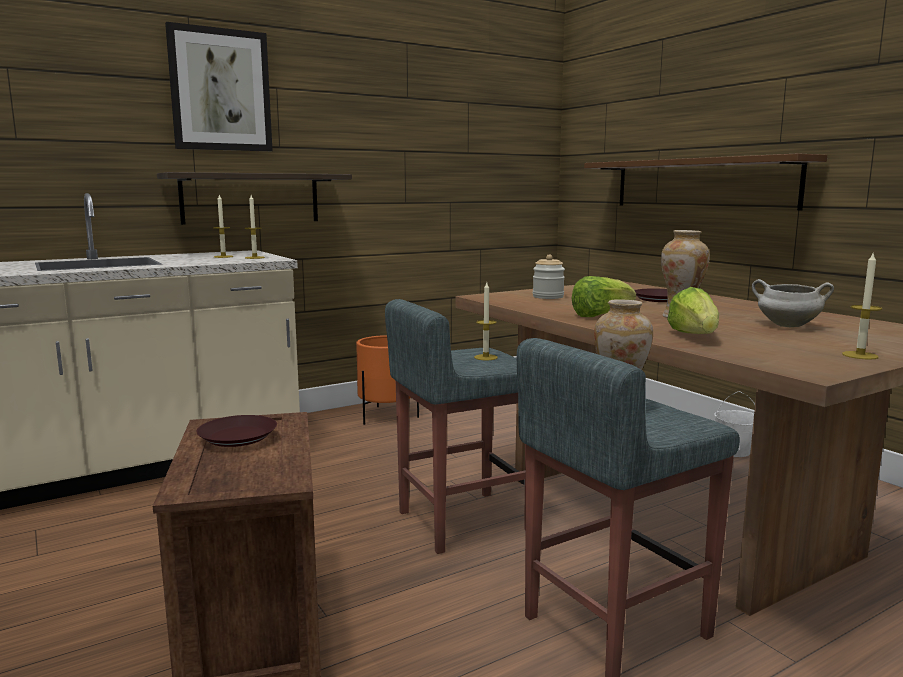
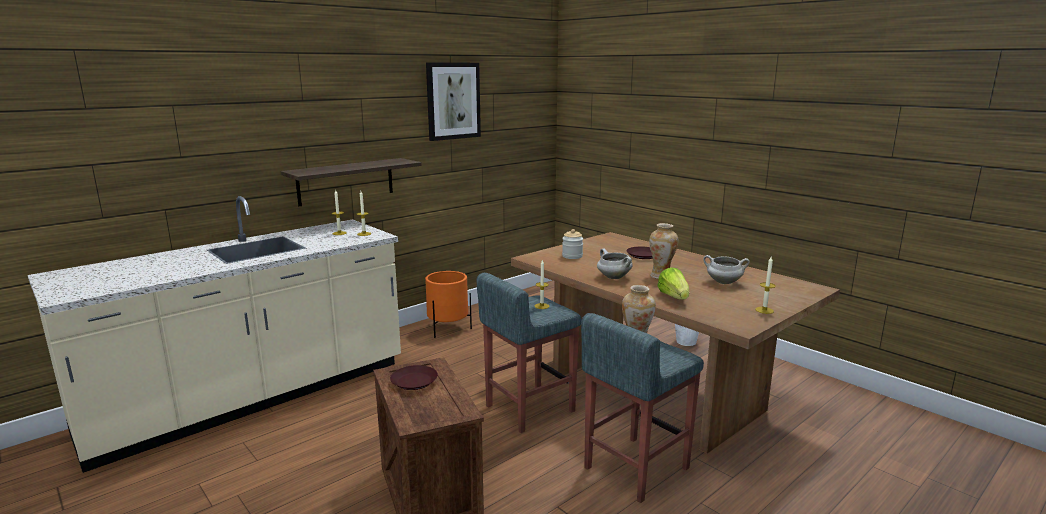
camera: 10 degrees left, 5 degrees up
picture [165,22,273,151] -> picture moved to [426,62,481,141]
lettuce [572,276,636,317] -> white cooking pot [597,248,633,279]
brown shelf [584,153,827,210] -> none

